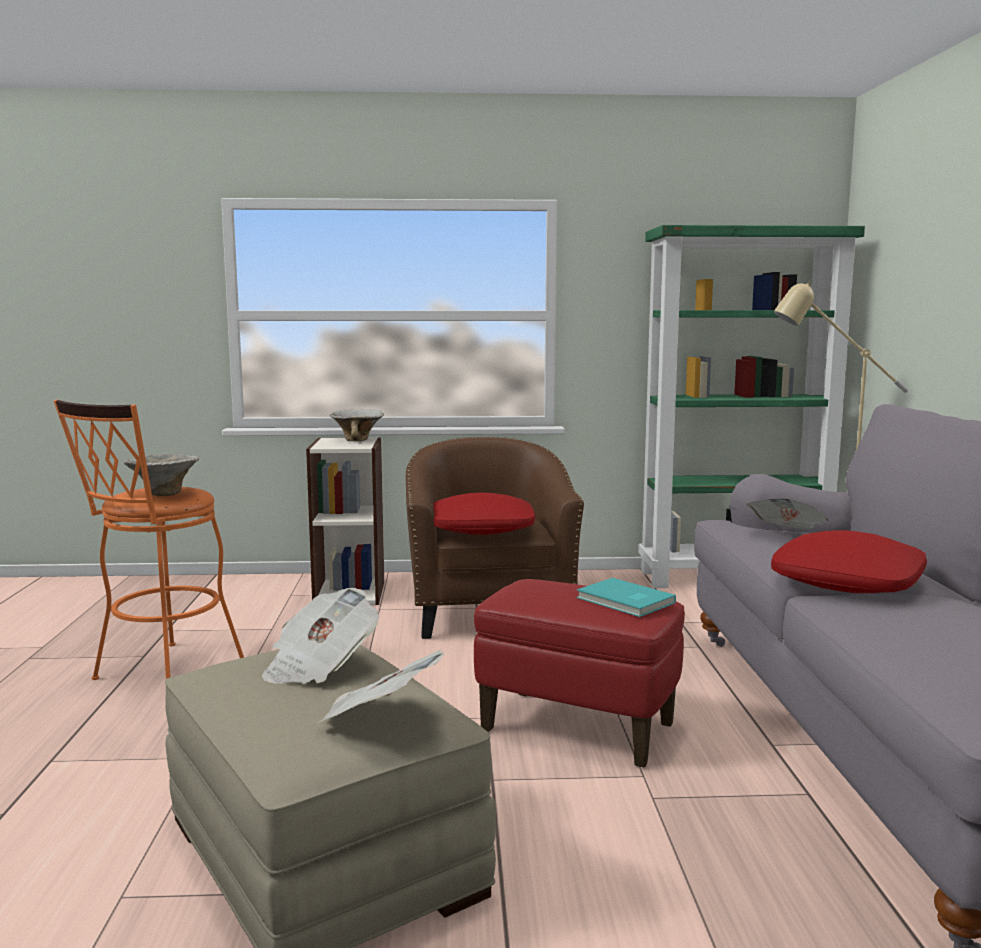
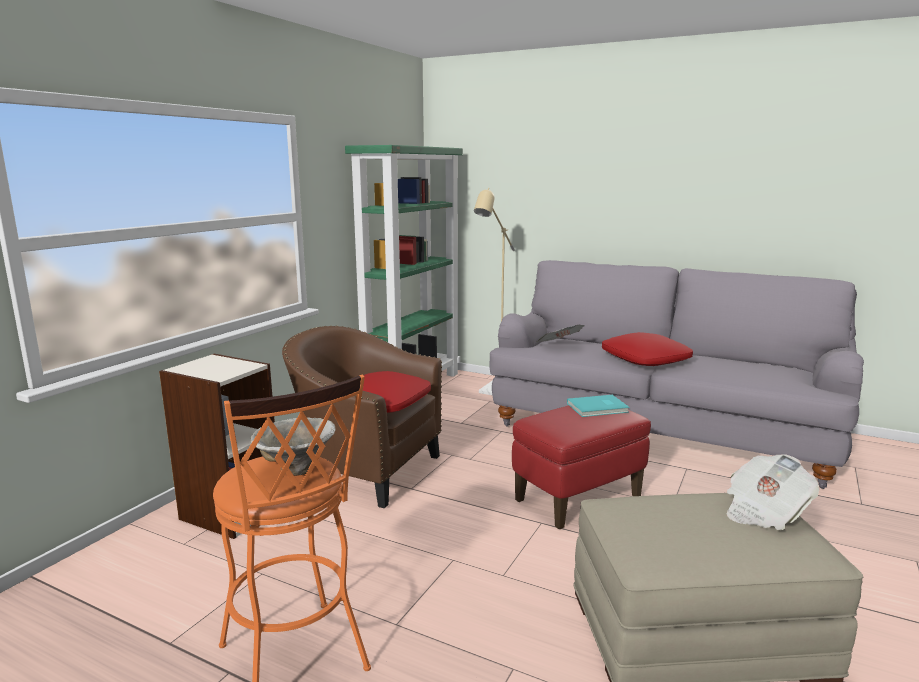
camera: 60 degrees left, 5 degrees up
newspaper [262,588,379,684] -> none
bowl [330,409,384,441] -> none

